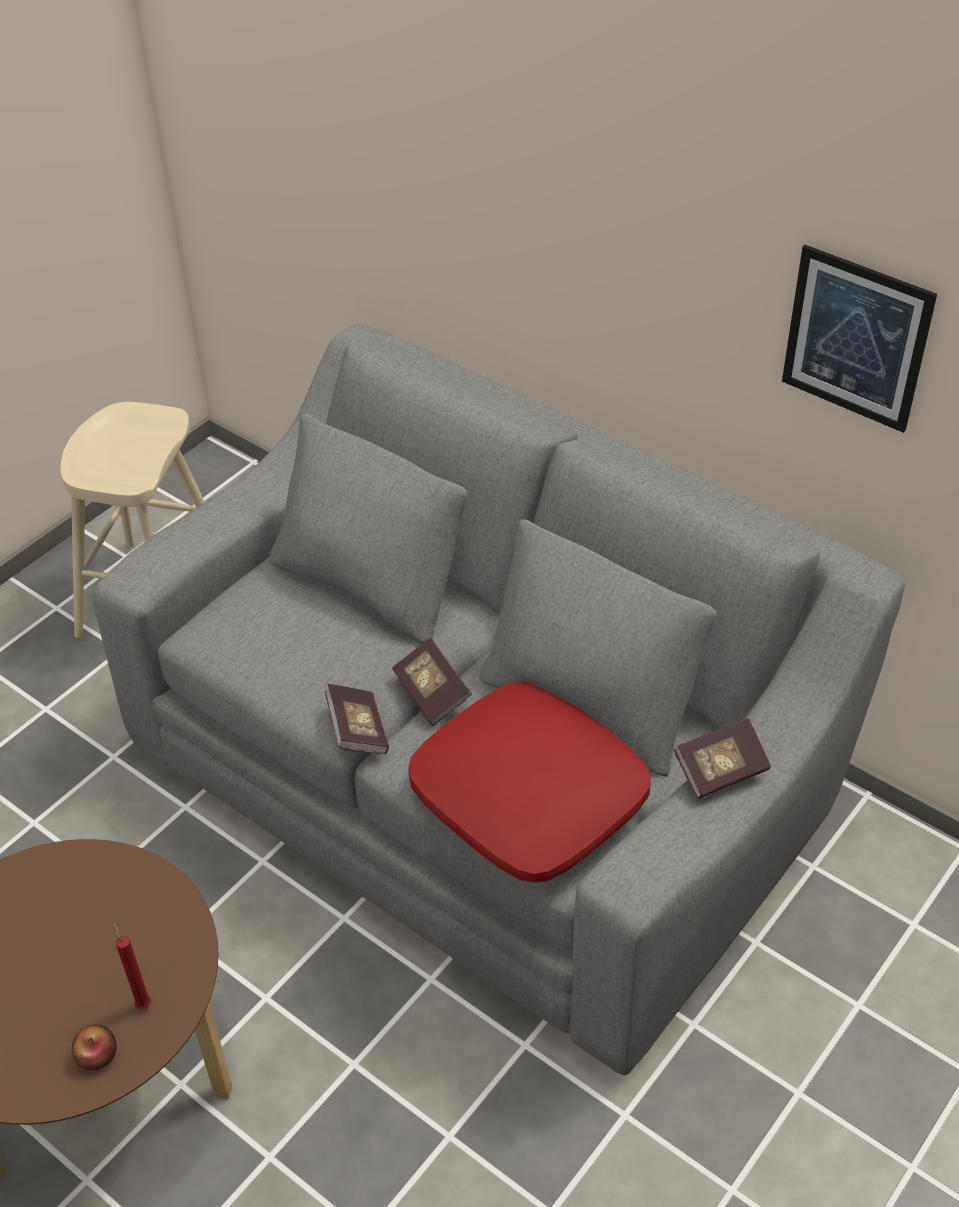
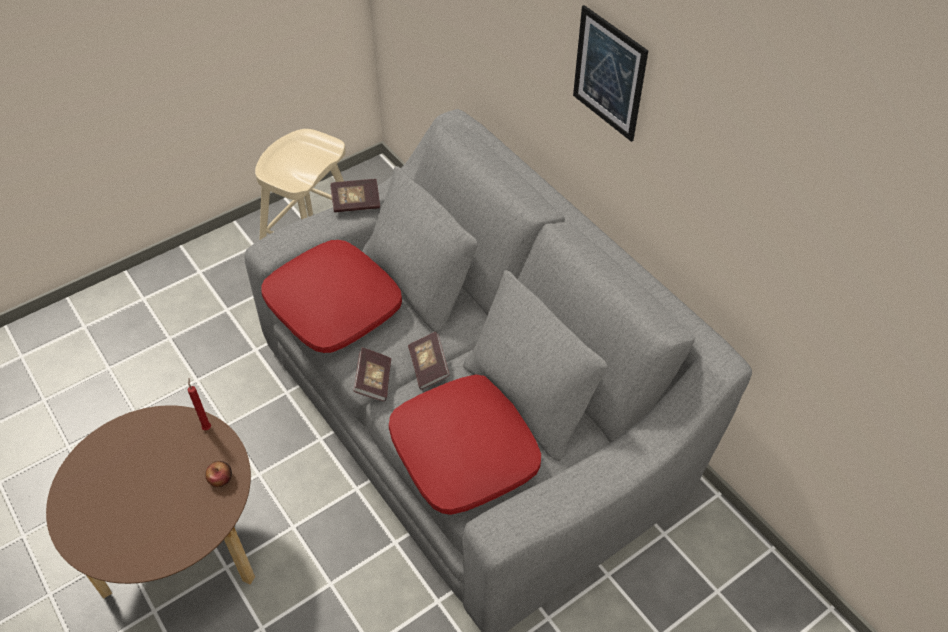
camera: 15 degrees right, 5 degrees up
apple [72,1025,117,1070] -> apple moved to [205,461,232,487]
red candle [114,924,151,1009] -> red candle moved to [188,378,211,430]
book [674,718,771,799] -> book moved to [330,179,380,213]
picture [782,245,937,433] -> picture moved to [573,5,648,142]
none -> red pillow [261,240,402,353]

